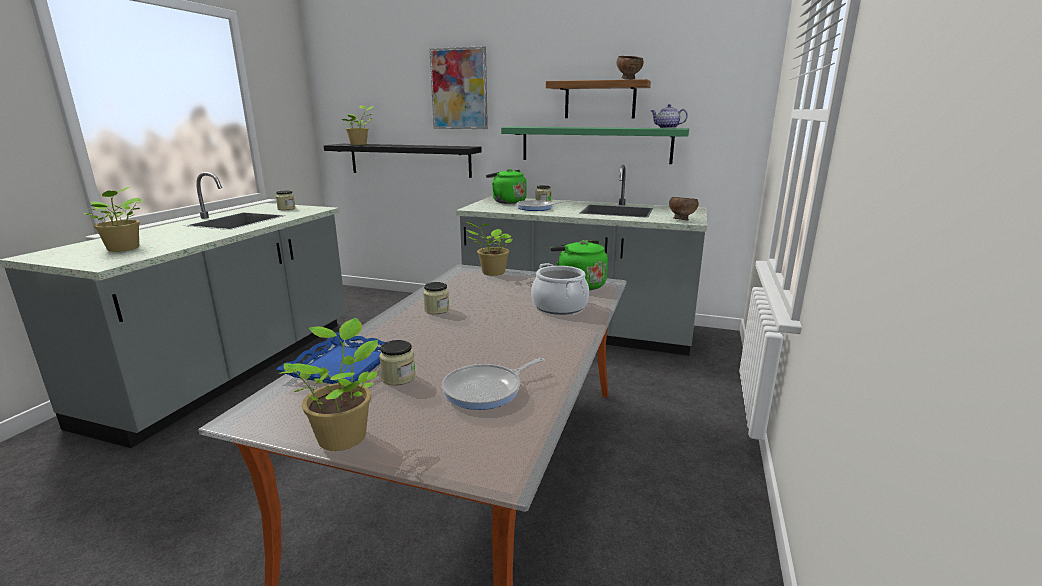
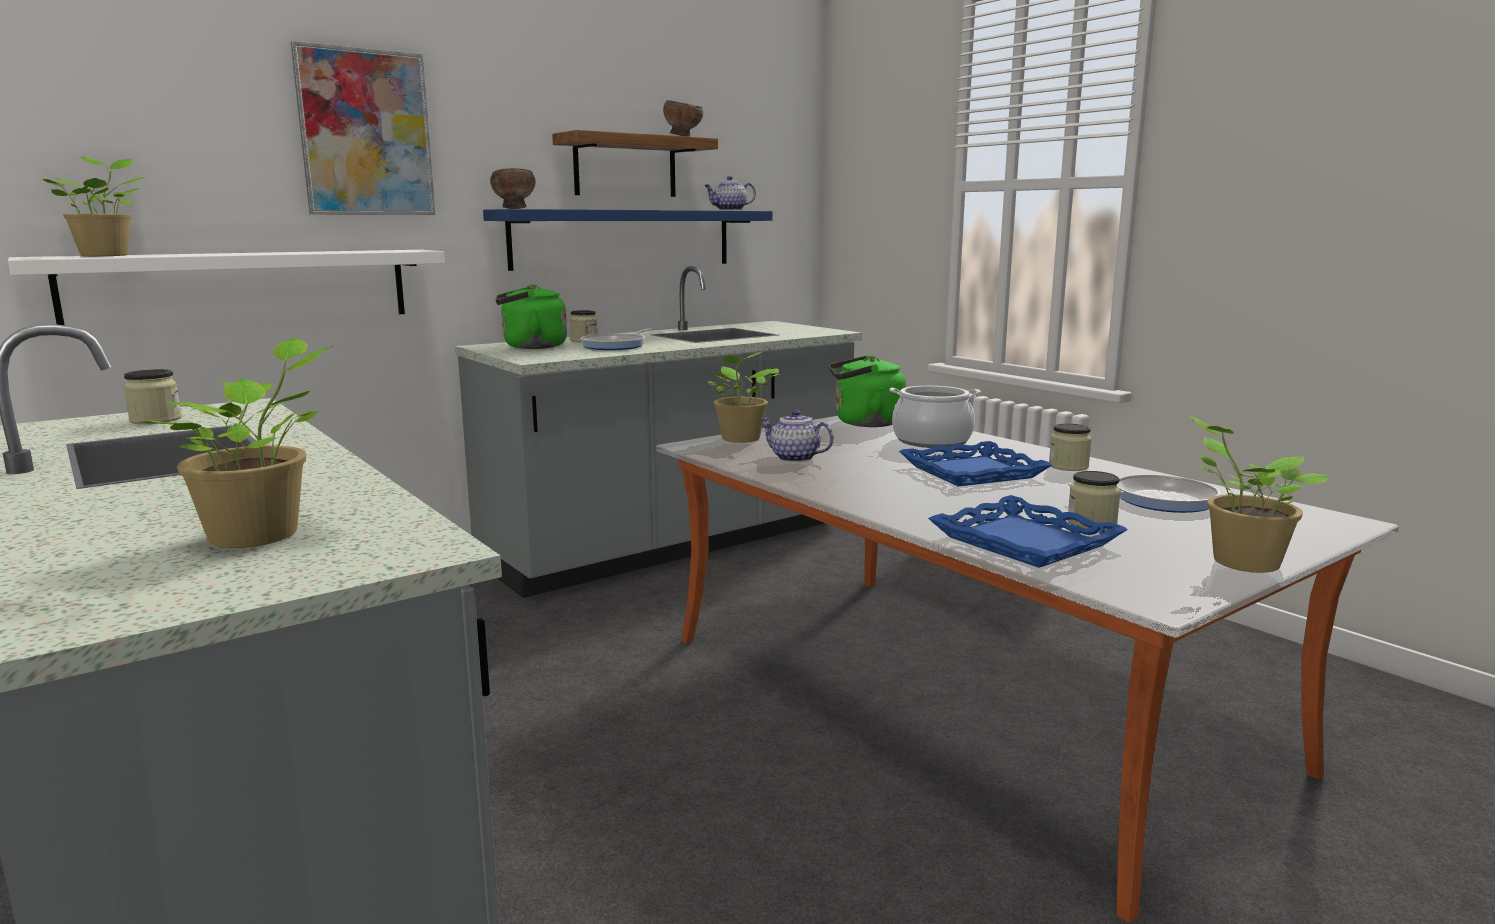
camera: 55 degrees left, 5 degrees down
black shelf [324,144,482,178] -> white shelf [8,250,445,325]
jar [423,282,449,315] -> jar moved to [1049,423,1092,471]
frying pan [442,358,545,410] -> frying pan turned 90 degrees counterclockwise [1068,475,1220,513]
green shelf [501,127,689,164] -> blue shelf [483,209,772,271]
brown bowl [669,197,699,221] -> brown bowl moved to [490,168,536,209]
none -> teapot [760,410,834,462]
none -> blue tray [899,441,1052,486]

